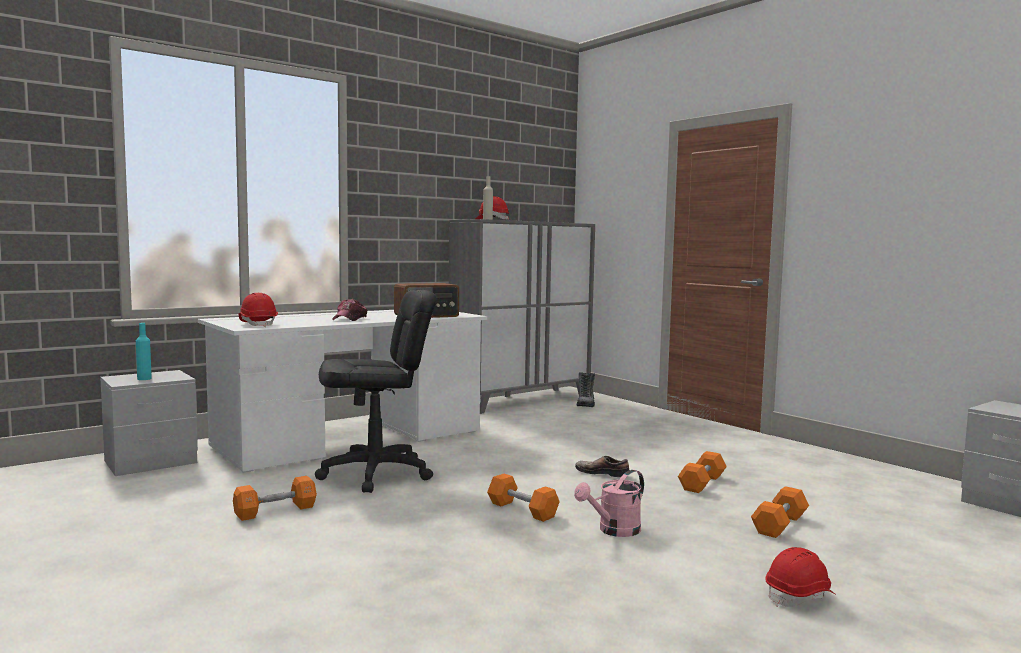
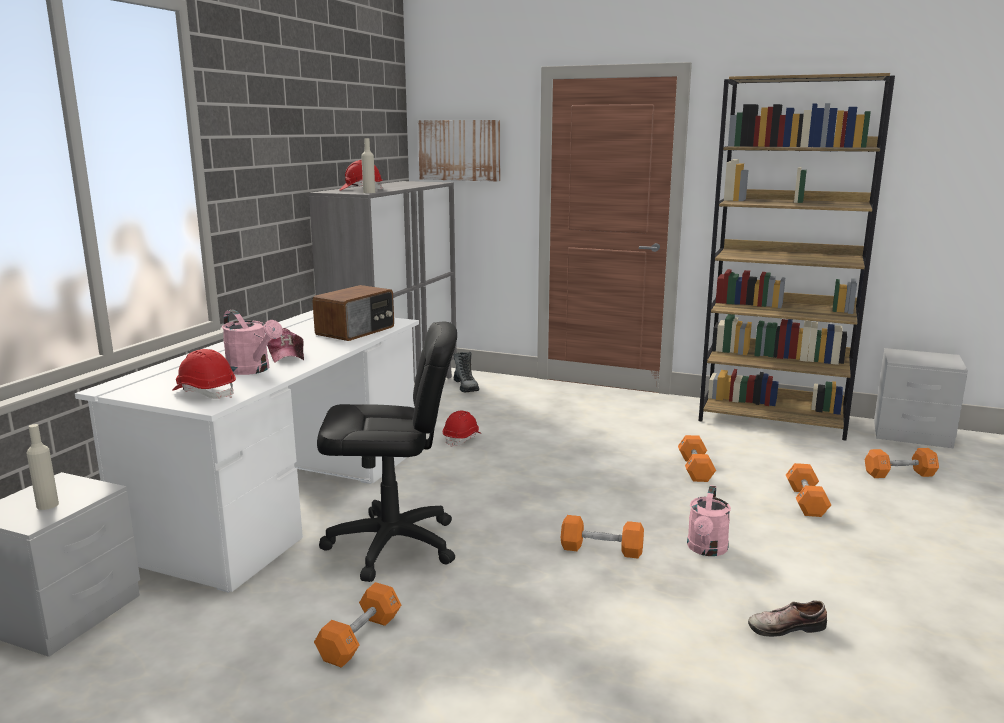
camera: 30 degrees left, 10 degrees up
turquoise bottle [136,323,152,380] -> beige bottle [27,424,59,510]
black office chair [315,290,436,493] -> black office chair turned 45 degrees clockwise [317,321,457,582]
shoe [575,456,629,477] -> shoe moved to [748,600,827,637]
red hard hat [765,547,835,607] -> red hard hat moved to [443,411,482,447]
none -> pink watering can [222,309,283,375]
none -> picture [418,120,500,182]
none -> brown bookcase [699,73,895,440]
none -> orange dumbbell [865,448,939,478]

